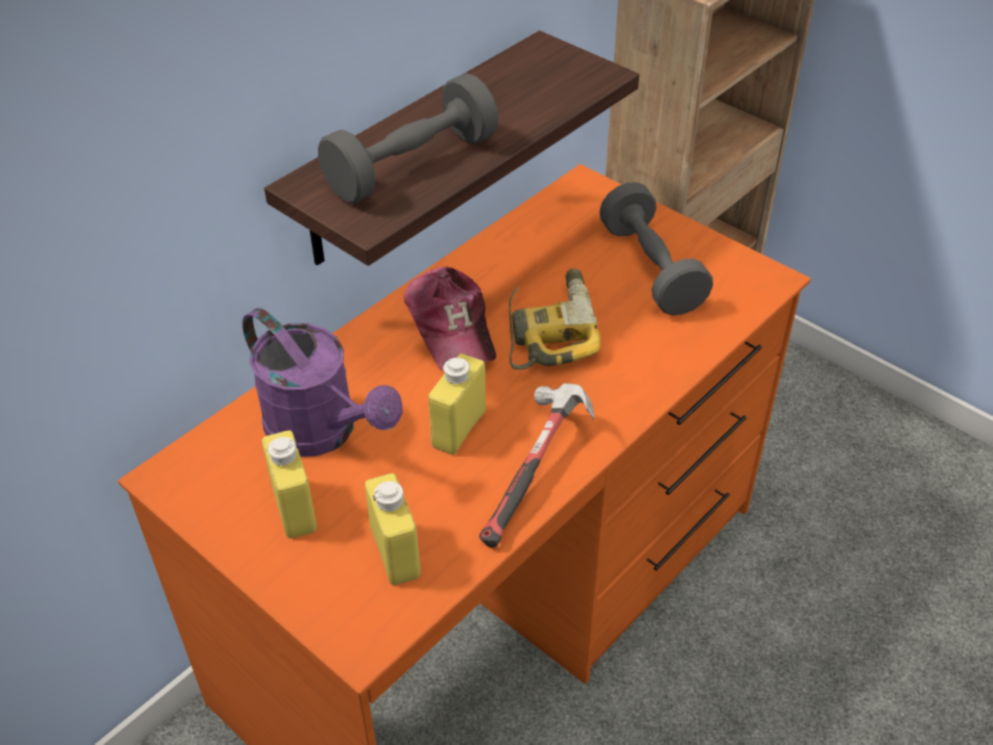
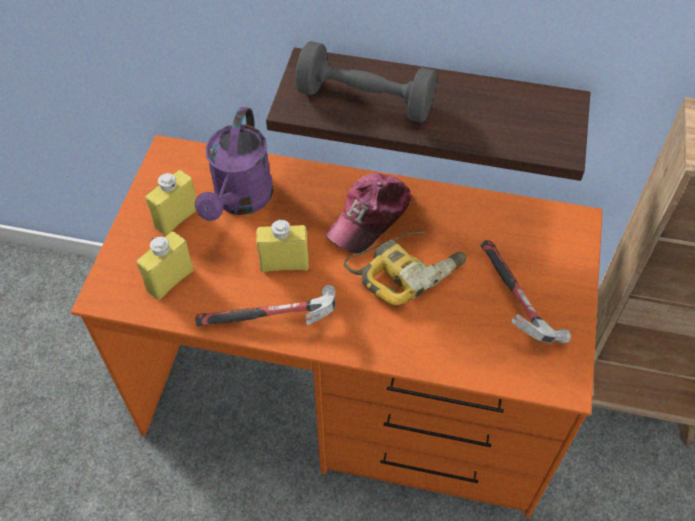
camera: 60 degrees right, 10 degrees up
grey dumbbell [599,182,713,315] -> hammer [480,240,571,344]

